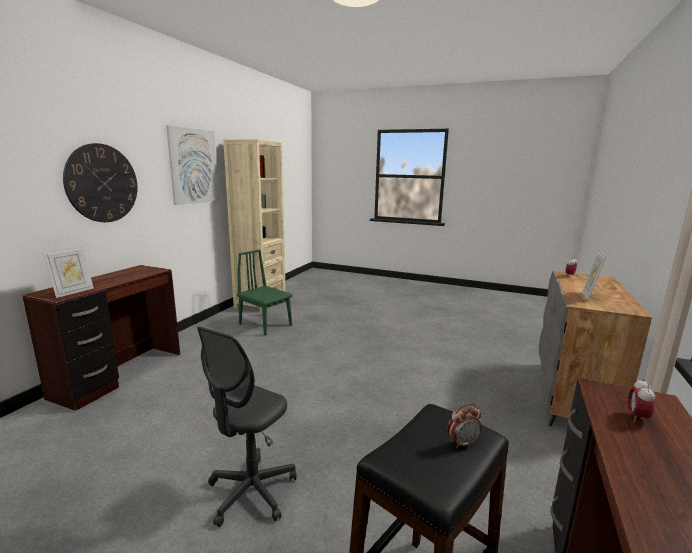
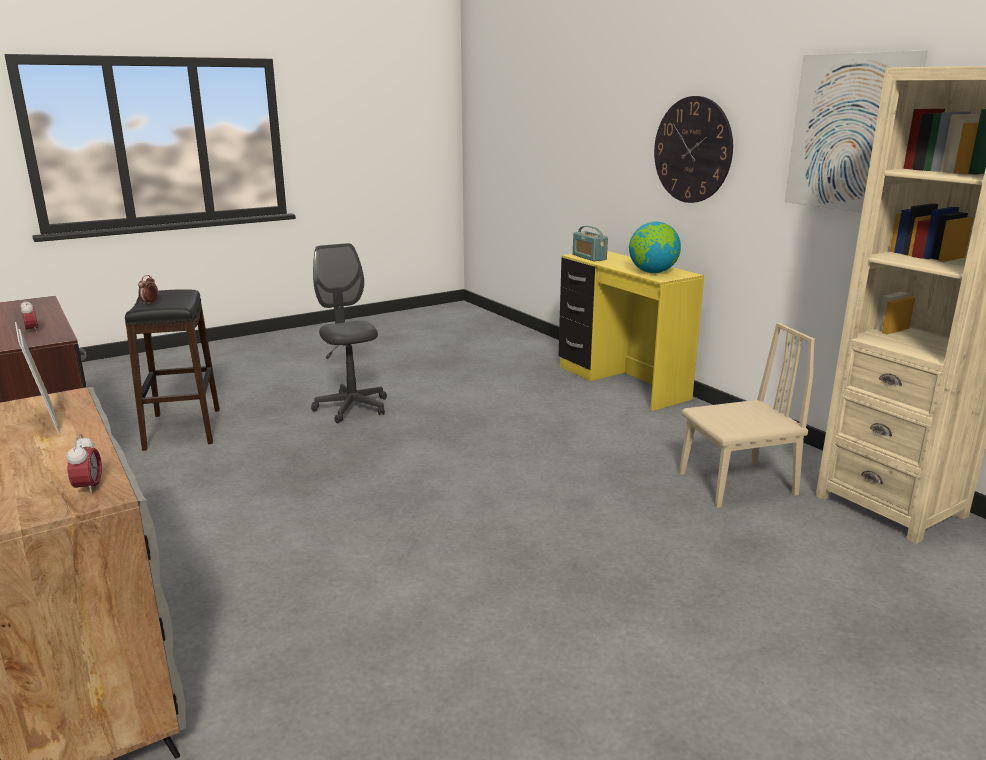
camera: 125 degrees right, 5 degrees up
brown desk [22,265,180,411] -> yellow desk [558,251,704,411]
picture frame [43,246,94,298] -> radio [573,226,608,261]
green chair [237,250,293,335] -> beige chair [679,323,815,508]
none -> globe [629,222,681,273]

